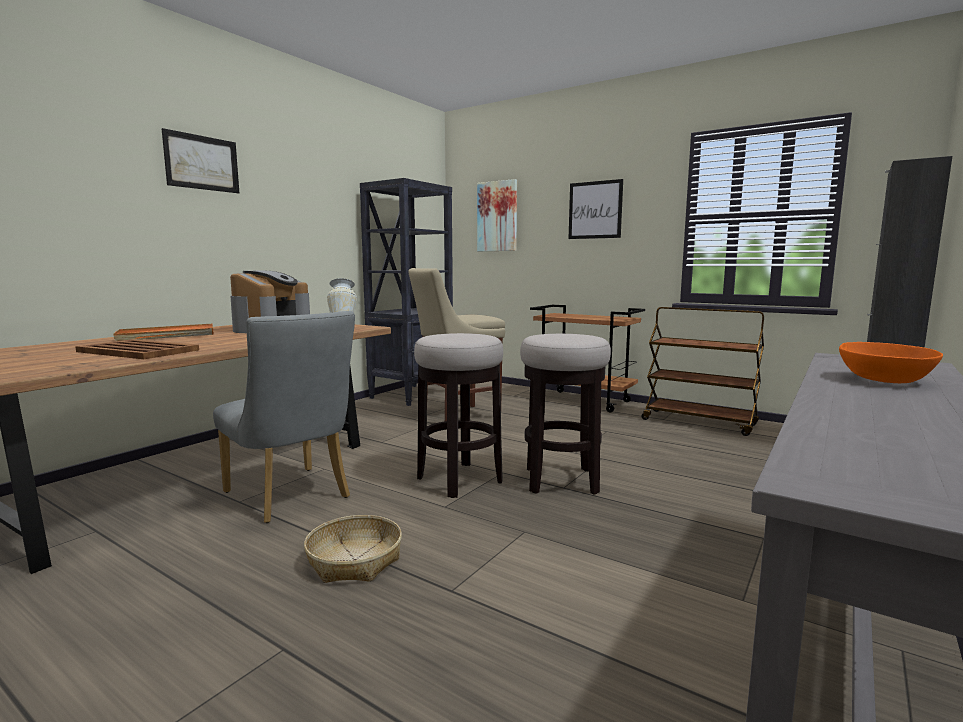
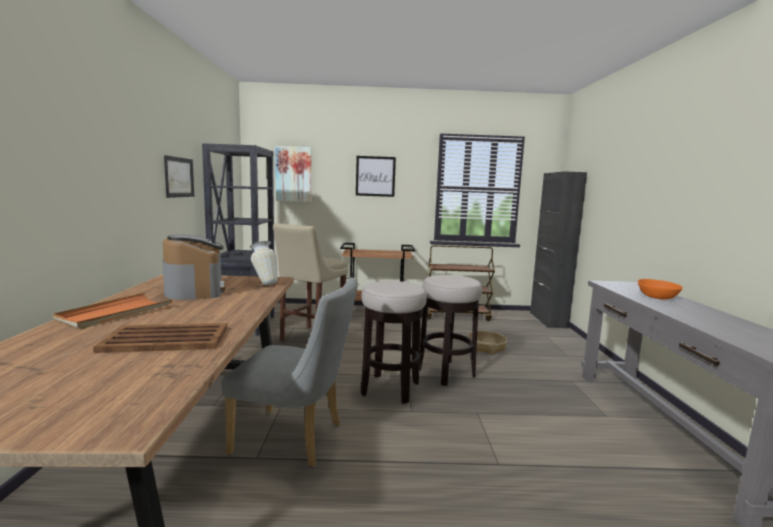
camera: 35 degrees left, 0 degrees up
picture [161,128,239,193] -> picture moved to [164,155,194,198]
basket [304,515,402,583] -> basket moved to [467,331,507,354]

